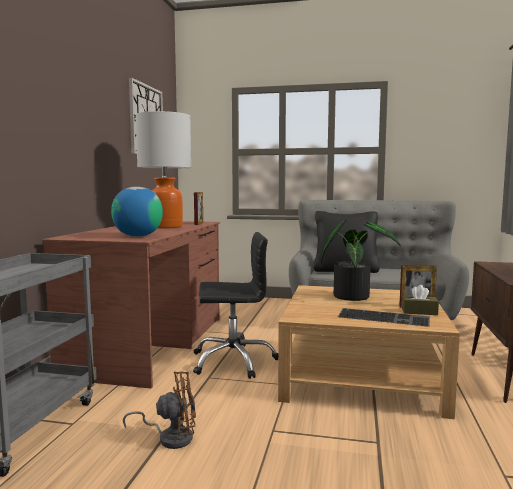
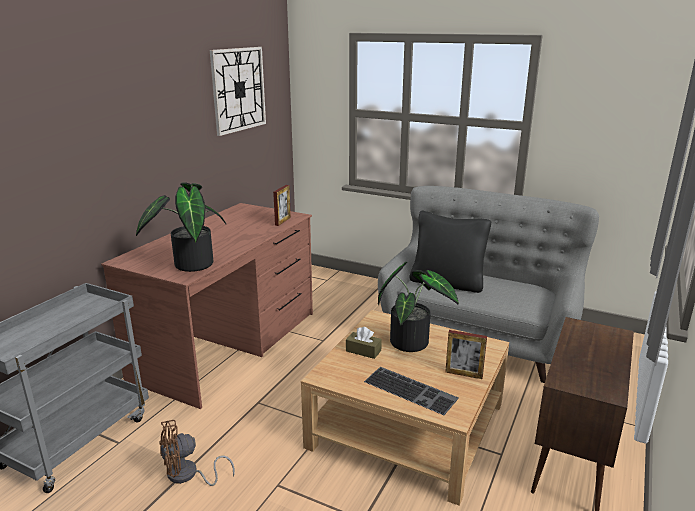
camera: 15 degrees right, 15 degrees up
globe [111,187,163,237] -> potted plant [136,182,226,272]
brown fan [123,371,196,449] -> brown fan turned 150 degrees clockwise [159,420,235,486]
table lamp [136,111,191,229] -> none
black office chair [193,232,278,379] -> none
brown tissue box [402,285,439,315] -> brown tissue box moved to [346,327,382,359]

